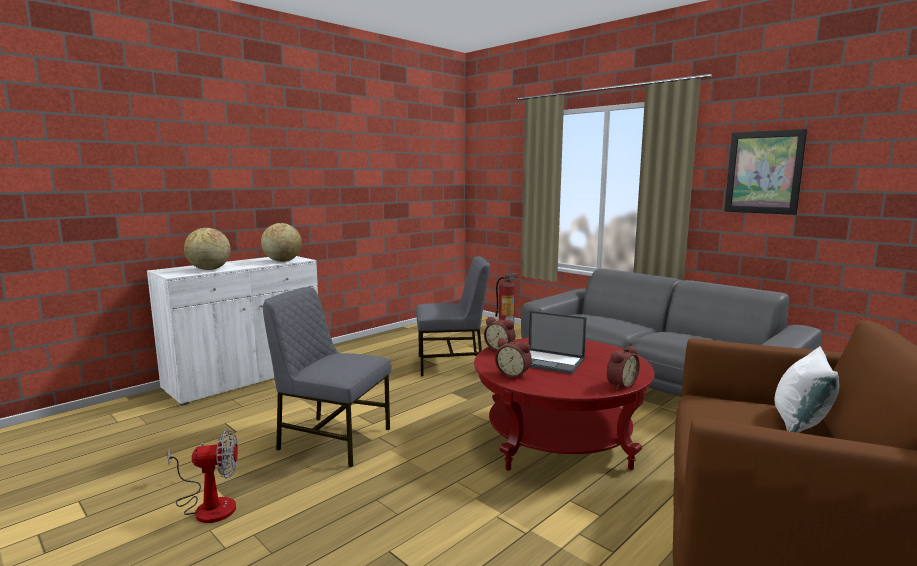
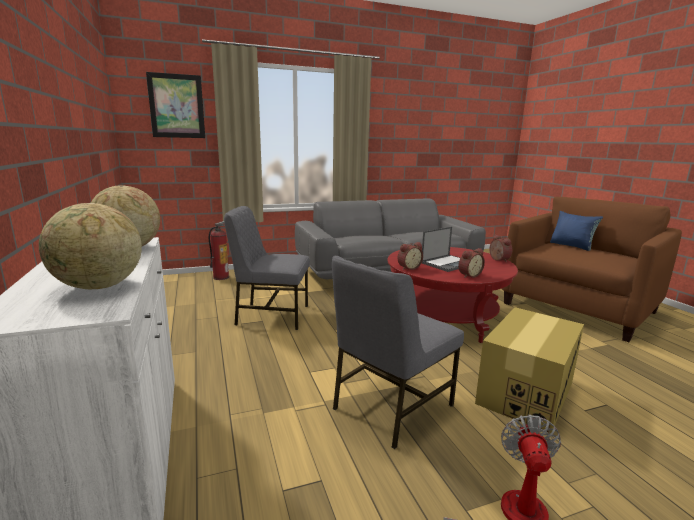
camera: 65 degrees left, 5 degrees up
grey chair [416,256,490,376] -> grey chair turned 105 degrees counterclockwise [224,206,310,330]
picture [725,129,807,215] -> picture moved to [146,72,205,138]
white pillow [775,346,840,433] -> blue pillow [550,211,603,251]
none -> cardboard box [475,307,584,433]

